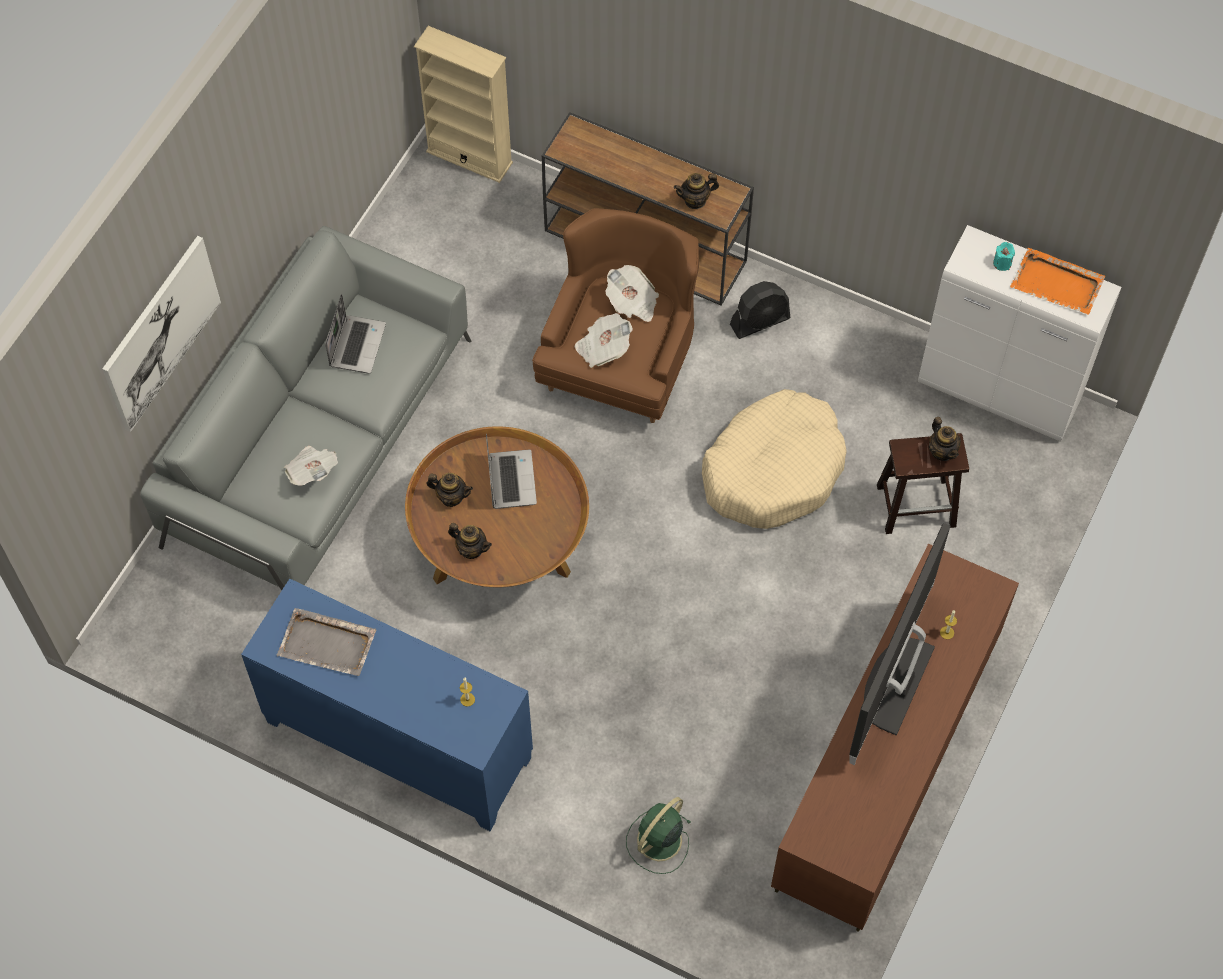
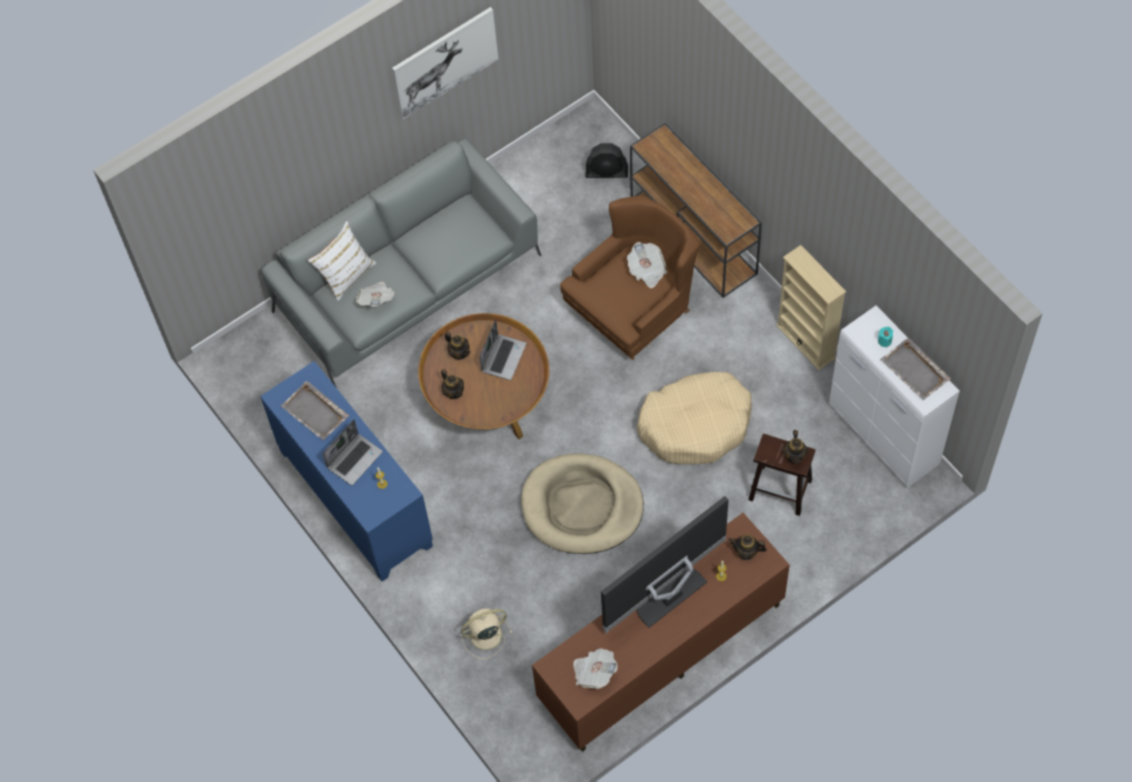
camera: 30 degrees right, 0 degrees up
picture [102,236,221,432] -> picture moved to [392,7,498,119]
laptop [325,294,386,373] -> laptop moved to [323,419,383,485]
beige bookcase [414,26,513,183] -> beige bookcase moved to [776,245,846,370]
newspaper [575,313,633,368] -> newspaper moved to [573,648,618,689]
green fan [626,797,692,874] -> beige fan [461,608,512,659]
teapot [674,173,719,209] -> teapot moved to [729,534,767,560]
black fan [730,281,791,339] -> black fan moved to [586,143,628,178]
orange tray [1010,248,1105,315] -> grey tray [880,338,951,400]
none -> white pillow [308,221,376,301]
none -> beige dog bed [521,453,644,554]

